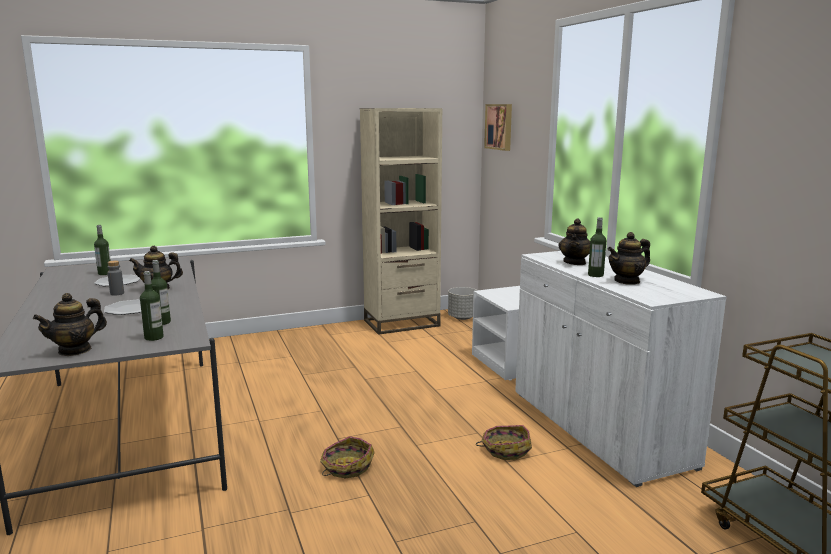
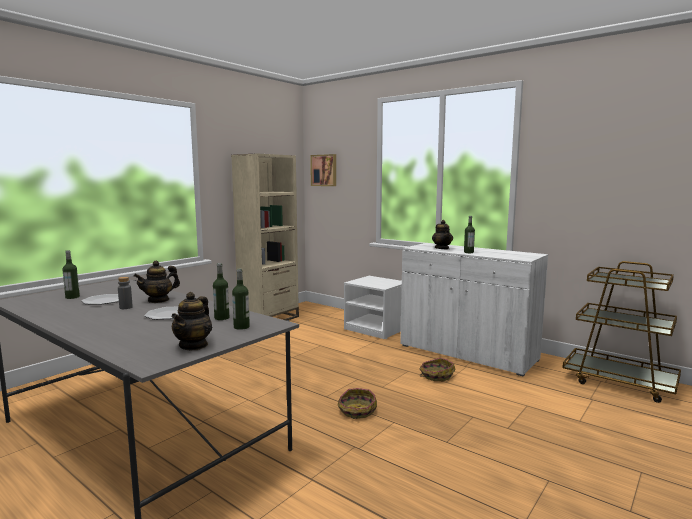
camera: 30 degrees left, 5 degrees down
grey planter [448,287,477,320] -> none
teapot [607,232,650,285] -> none

